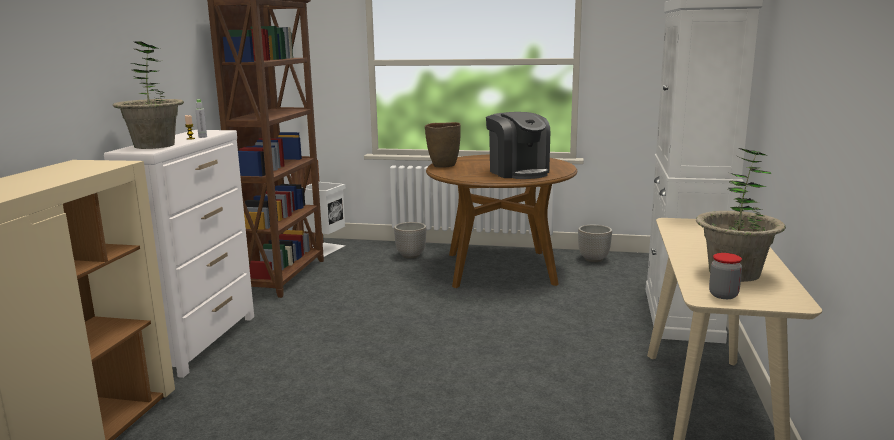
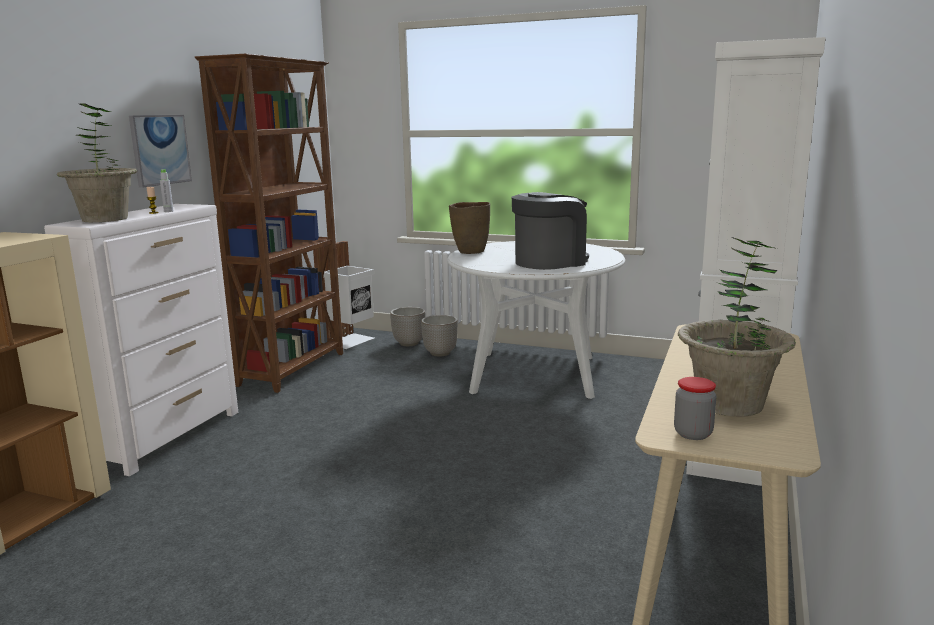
camera: 10 degrees right, 0 degrees up
brown dining table [426,154,577,288] -> white dining table [447,241,625,399]
coffee machine [486,112,550,179] -> coffee machine turned 105 degrees counterclockwise [512,192,589,270]
planter [578,225,612,262] -> planter moved to [390,307,426,346]
none -> picture [129,115,192,188]

